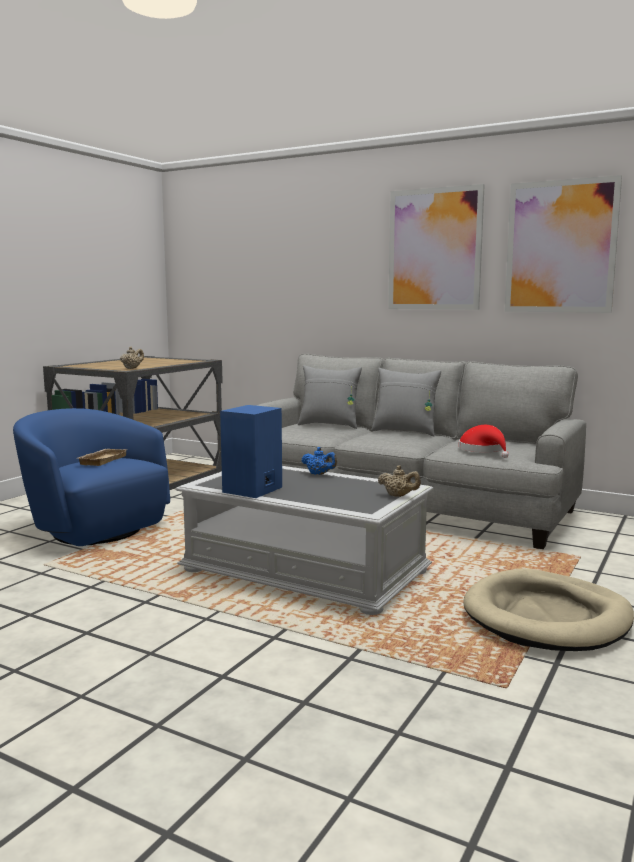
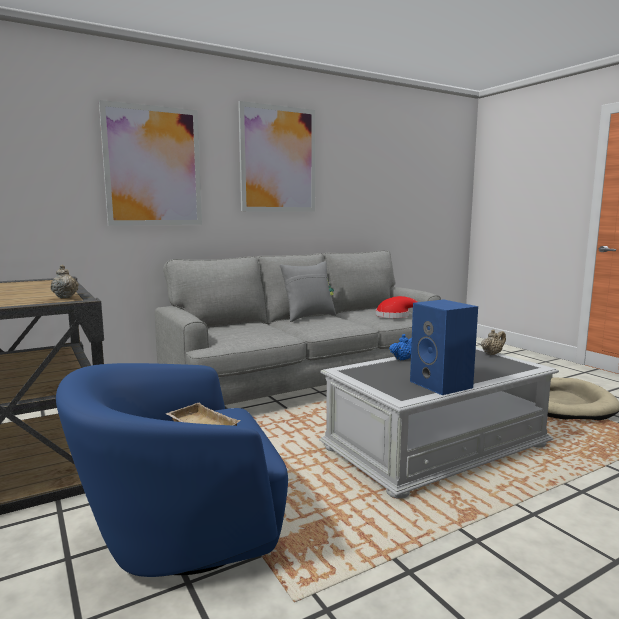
camera: 60 degrees left, 0 degrees up
grey pillow [298,365,362,429] -> none
picture [505,175,622,313] -> picture moved to [99,100,202,226]

